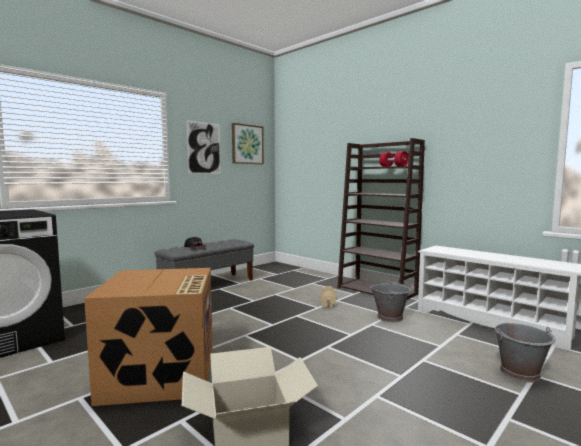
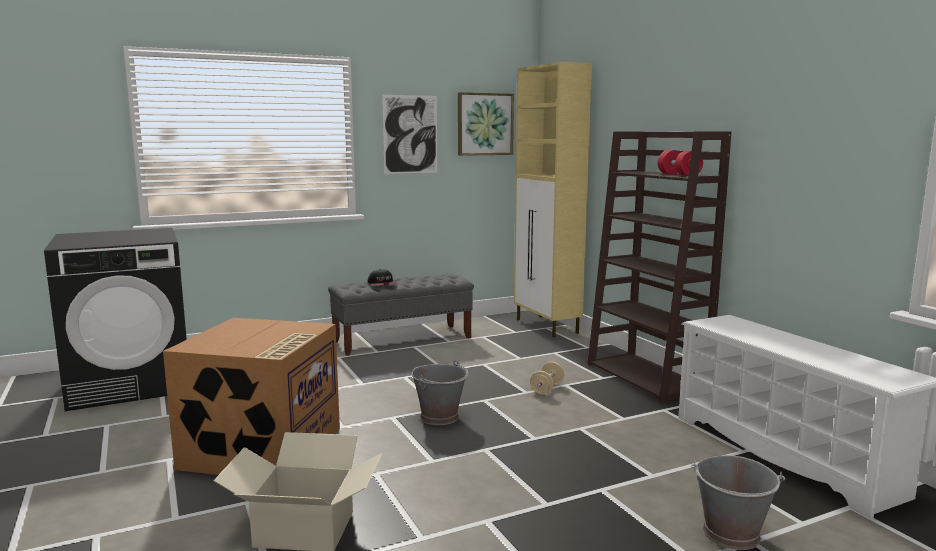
camera: 20 degrees right, 5 degrees up
grey bucket [370,280,411,322] -> grey bucket moved to [412,360,469,425]
none -> beige cabinet [514,62,592,337]

